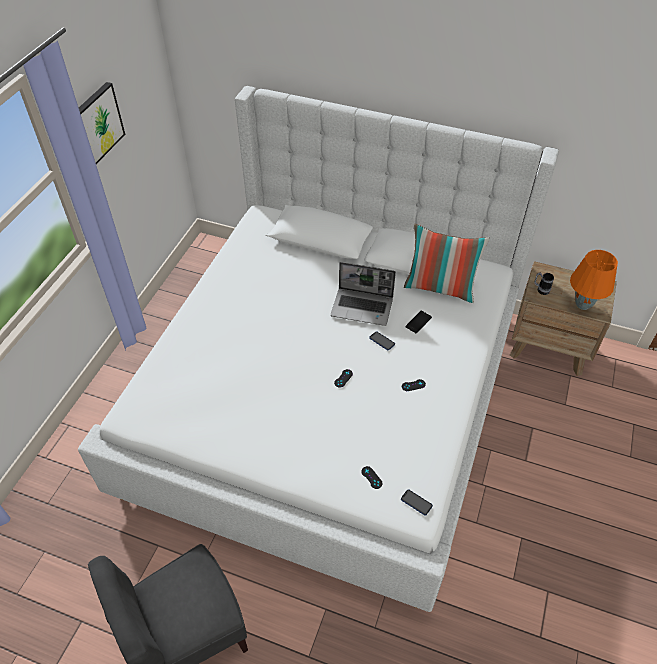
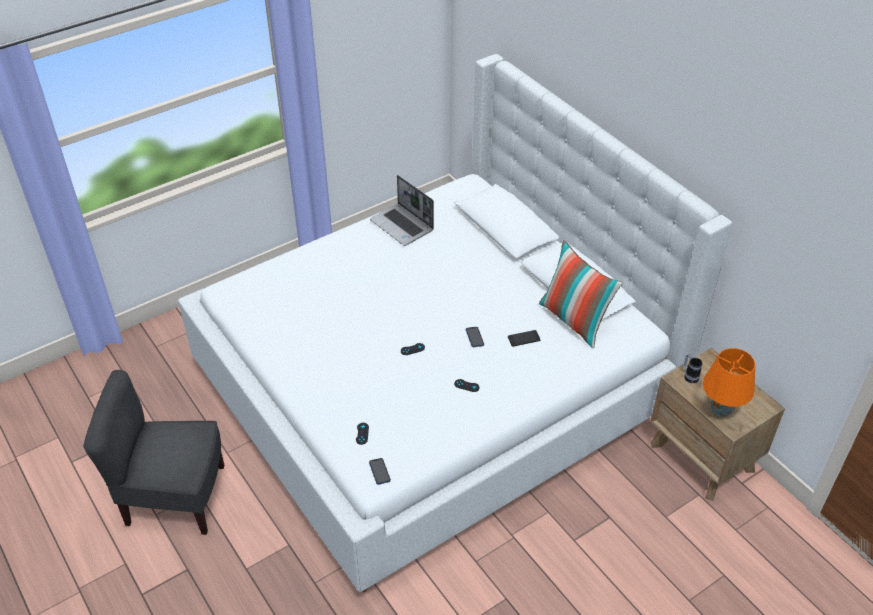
camera: 35 degrees right, 5 degrees down
picture [79,82,125,164] -> none
laptop [331,262,396,326] -> laptop moved to [370,175,434,246]

